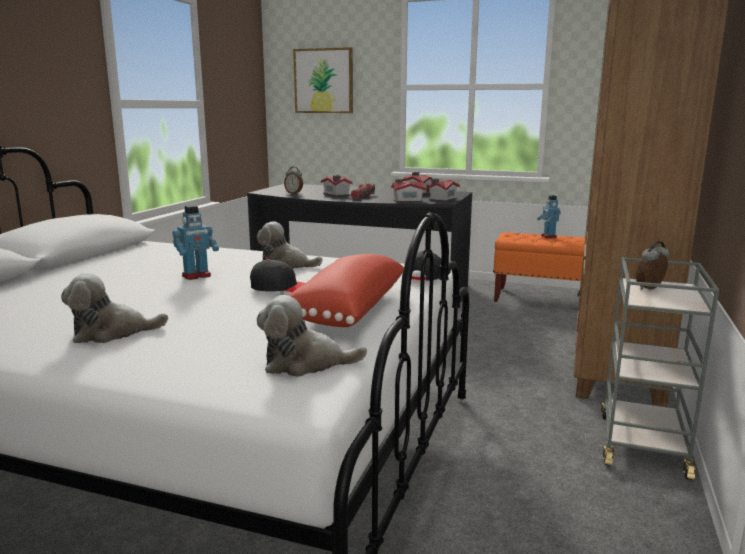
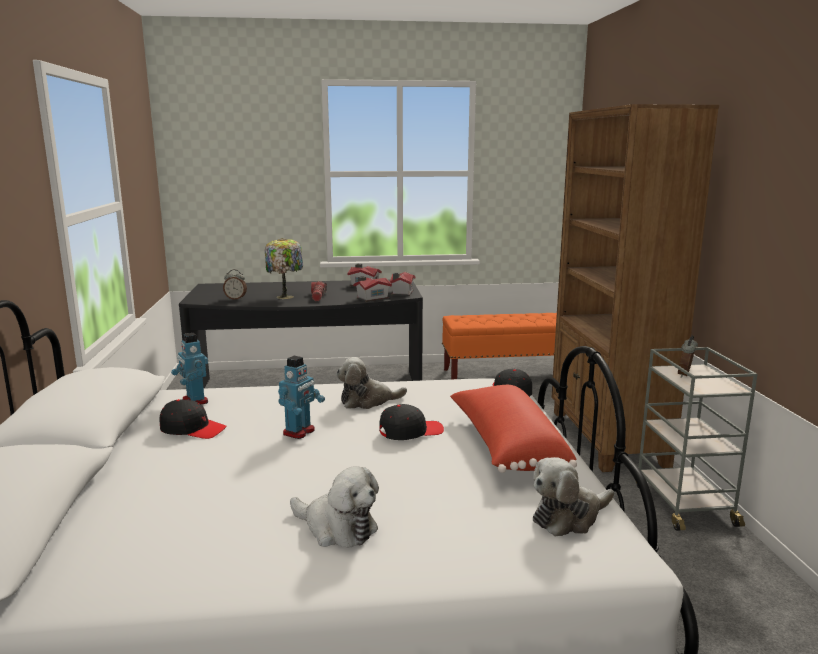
camera: 25 degrees left, 0 degrees up
plush toy [61,273,168,343] -> plush toy turned 105 degrees counterclockwise [290,466,379,548]
picture [293,47,353,113] -> none
toy house [321,175,353,197] -> table lamp [265,238,303,299]
toy robot [537,195,561,238] -> toy robot moved to [171,333,208,405]
none -> black cap [160,399,226,439]

